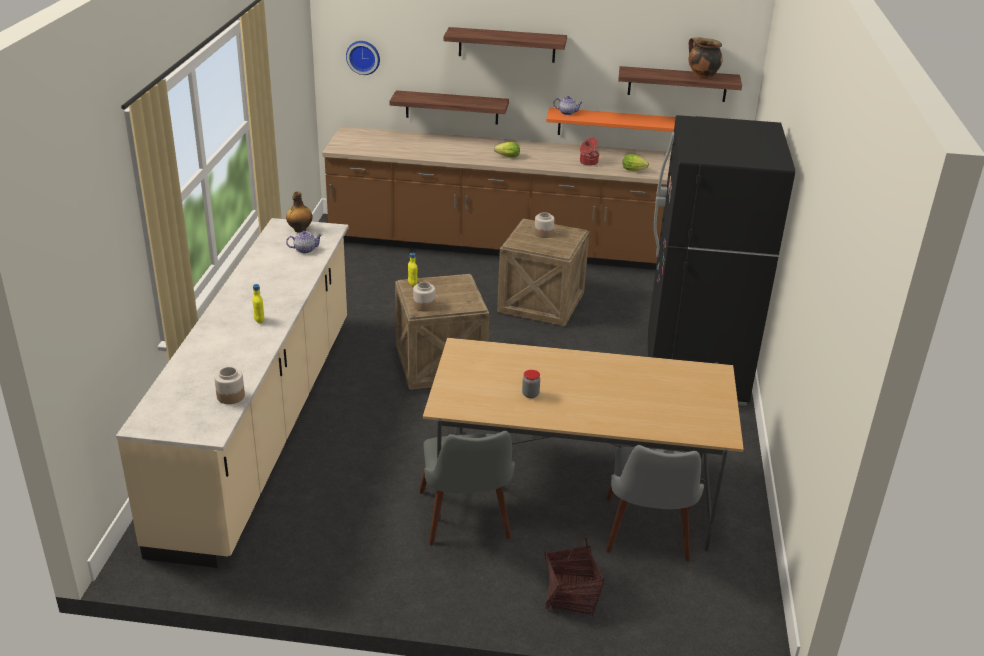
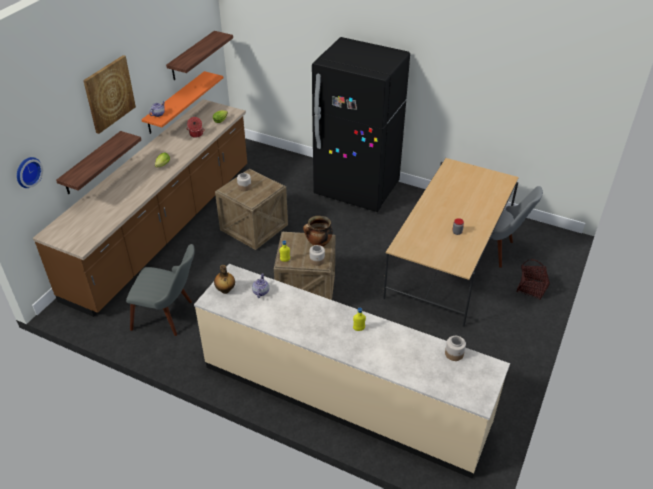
camera: 70 degrees left, 10 degrees up
grey chair [419,431,515,545] -> grey chair moved to [126,244,195,336]
shelf [443,27,567,63] -> picture [83,55,136,134]
cooking pot [688,37,723,79] -> cooking pot moved to [303,216,333,247]

